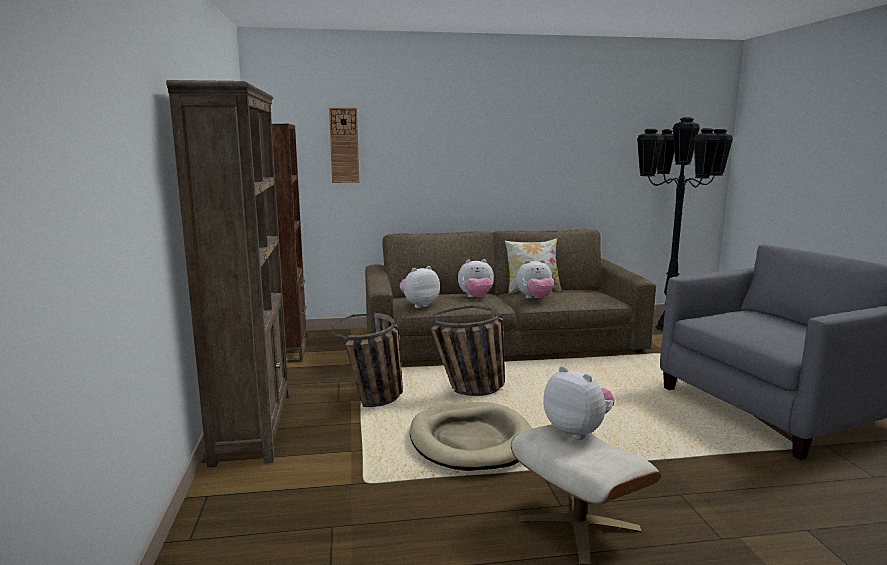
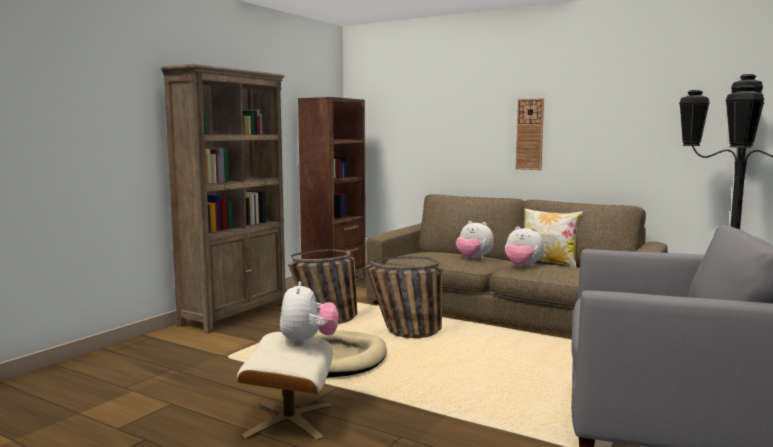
camera: 40 degrees right, 5 degrees down
wall clock [329,108,359,183] -> wall clock moved to [516,98,544,170]
plush toy [399,266,440,308] -> none

